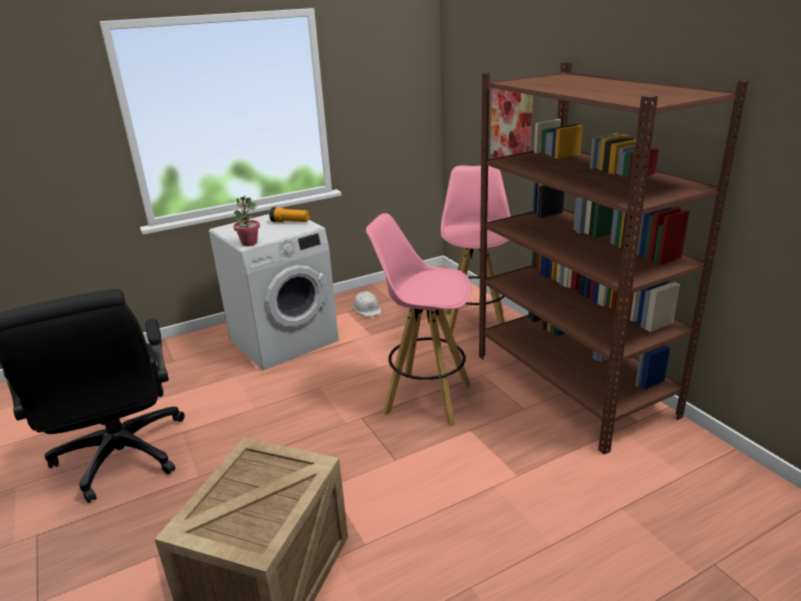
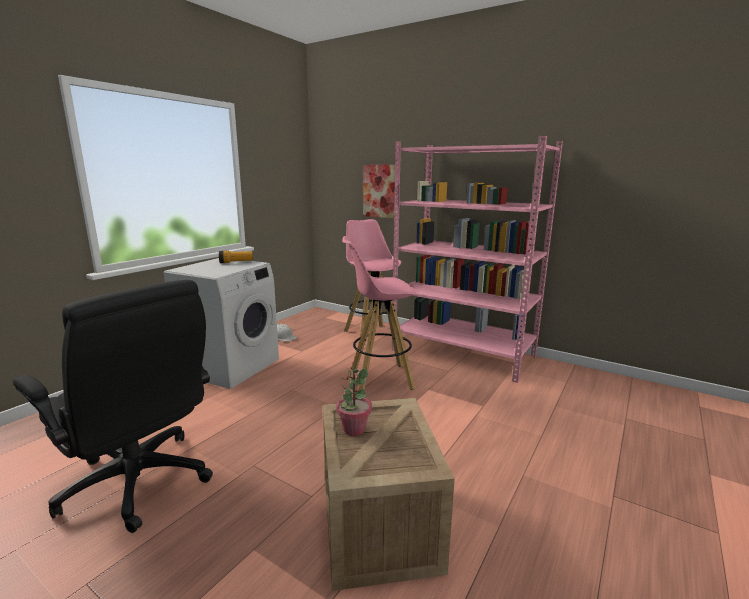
camera: 30 degrees left, 10 degrees down
potted plant [233,196,260,246] -> potted plant moved to [336,366,372,436]
brown bookcase [479,62,748,455] -> pink bookcase [392,136,563,383]

